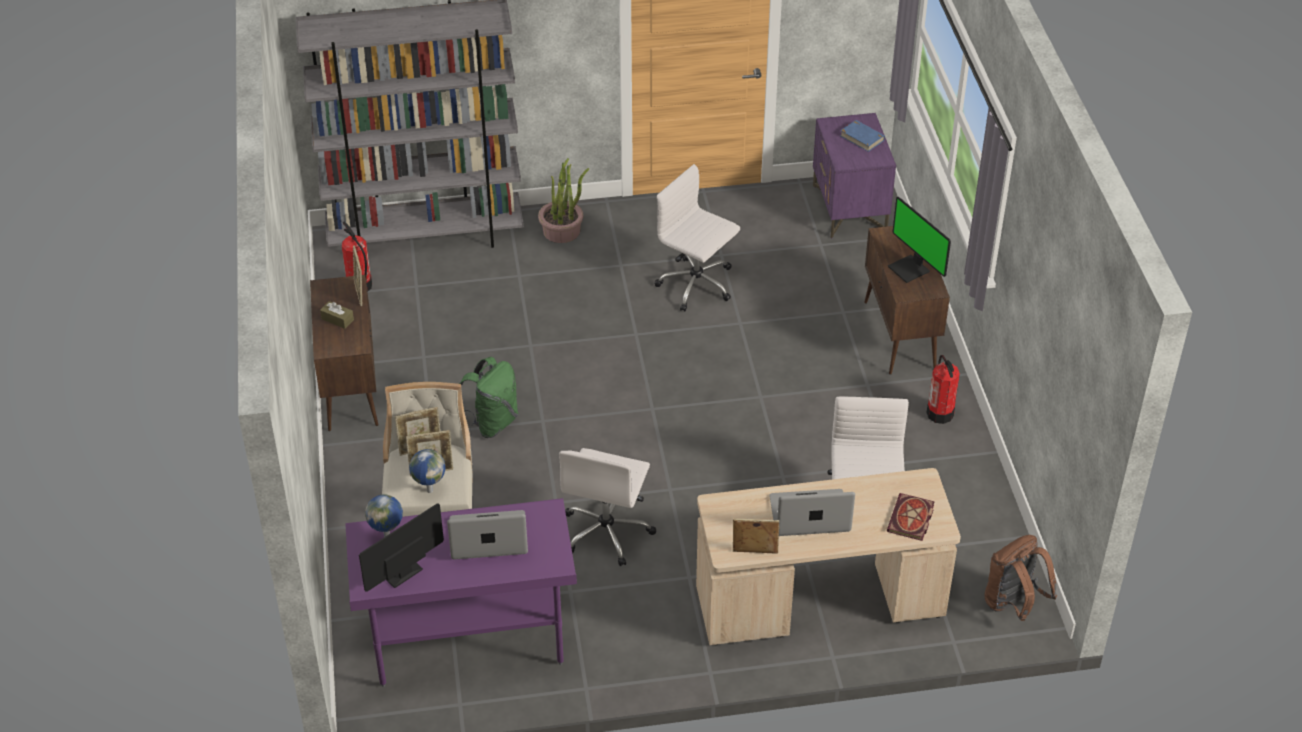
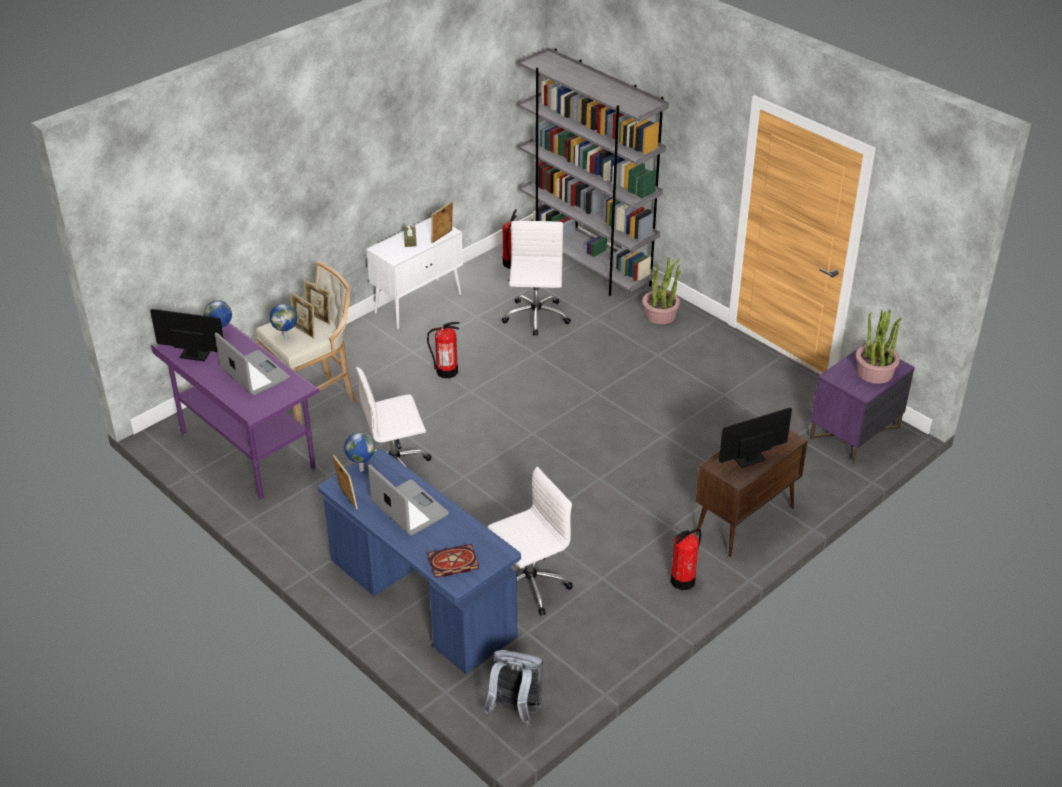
camera: 55 degrees right, 5 degrees down
brown cabinet [310,275,378,431] -> white cabinet [366,218,463,329]
green backpack [459,357,518,438] -> fire extinguisher [427,322,459,378]
white office chair [655,164,740,312] -> white office chair moved to [501,221,571,336]
beige desk [696,468,961,645] -> blue desk [318,449,521,674]
blue book [840,120,885,152] -> potted plant [856,310,902,384]
monitor [888,197,951,283] -> monitor turned 45 degrees clockwise [719,408,792,468]
brown backpack [984,535,1057,621] -> grey backpack [484,650,543,727]
none -> globe [344,432,375,472]

